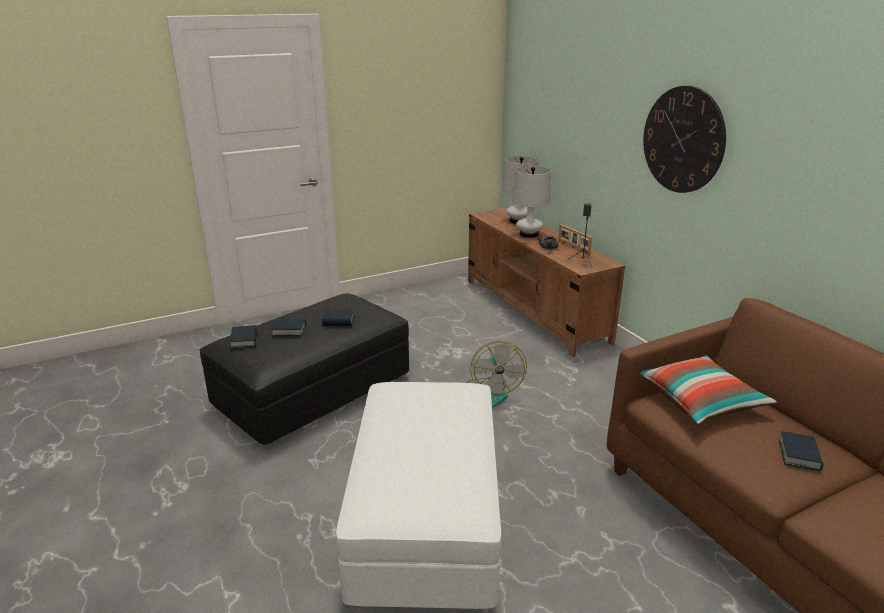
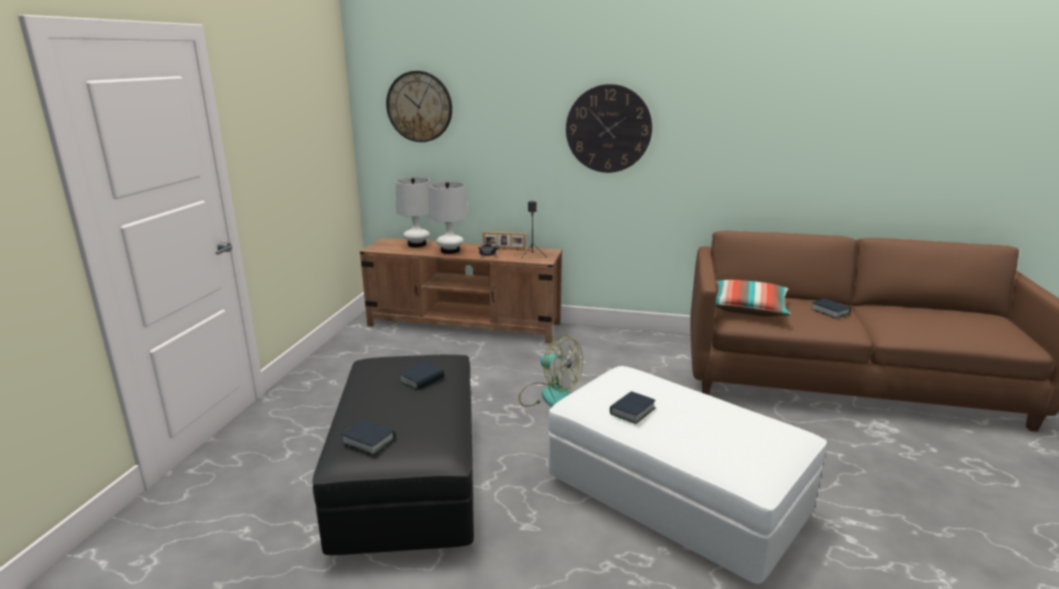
camera: 50 degrees left, 5 degrees down
book [271,319,306,336] -> book moved to [610,391,656,424]
none -> wall clock [386,71,452,142]

